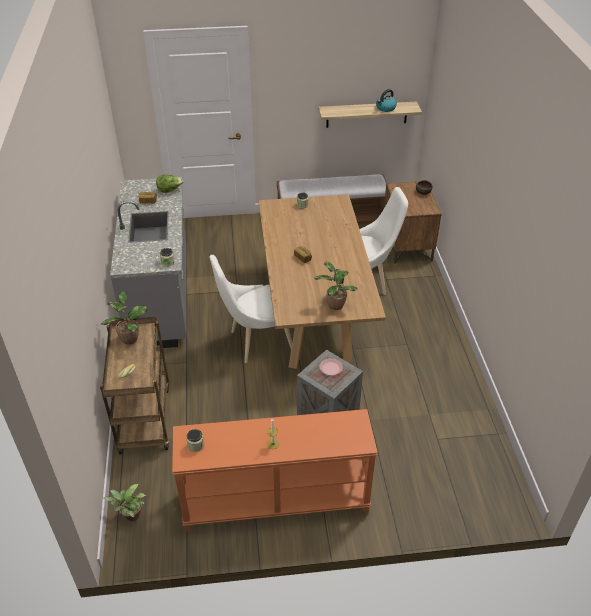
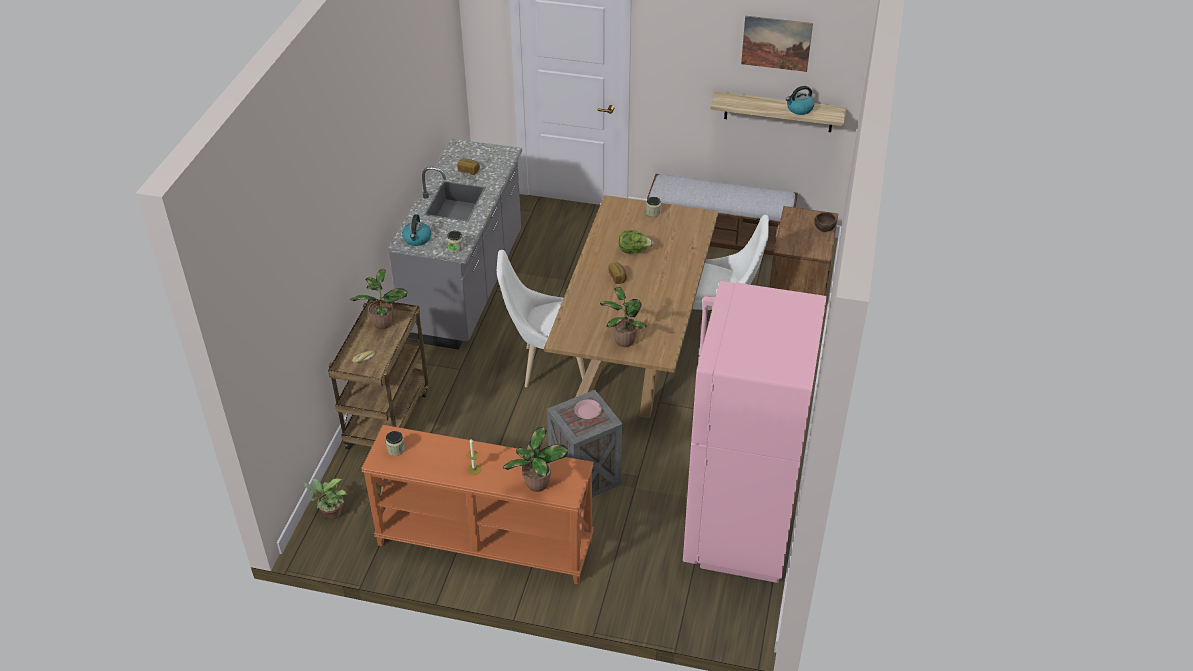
camera: 20 degrees right, 0 degrees up
lettuce [156,174,183,193] -> lettuce moved to [619,230,654,254]
none -> kettle [402,214,431,246]
none -> potted plant [503,427,568,492]
none -> pink fridge [683,281,827,583]
none -> picture [741,16,813,72]

